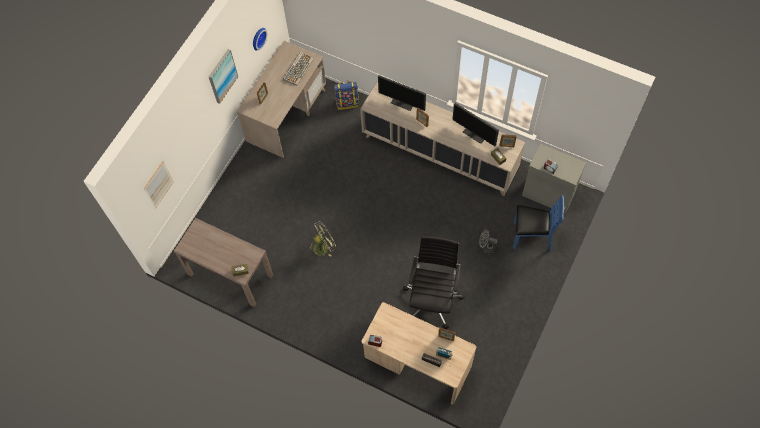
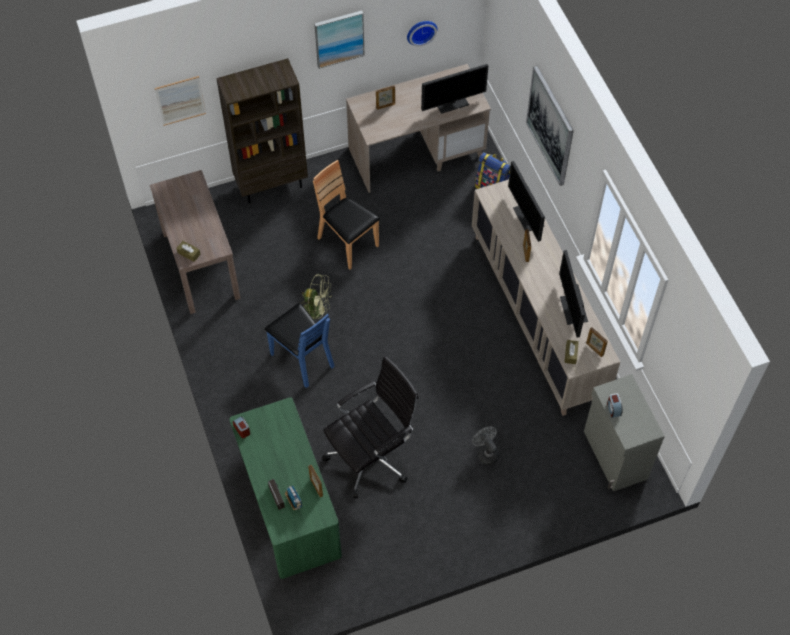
camera: 40 degrees right, 5 degrees down
keyboard [283,52,314,85] -> monitor [421,64,488,114]
beige desk [362,302,476,405] -> green desk [229,398,342,579]
blue chair [513,195,564,250] -> blue chair moved to [265,303,334,388]
none -> brown bookcase [216,58,308,203]
none -> brown chair [313,160,380,269]
none -> picture [526,66,574,186]

